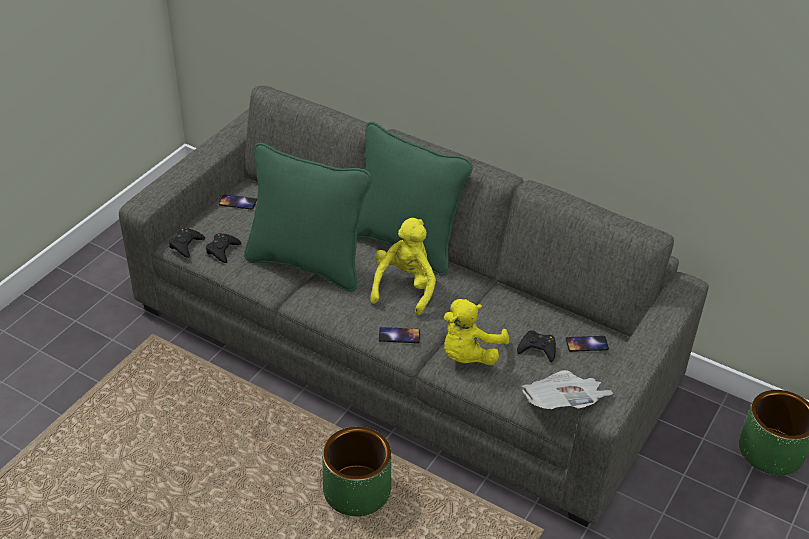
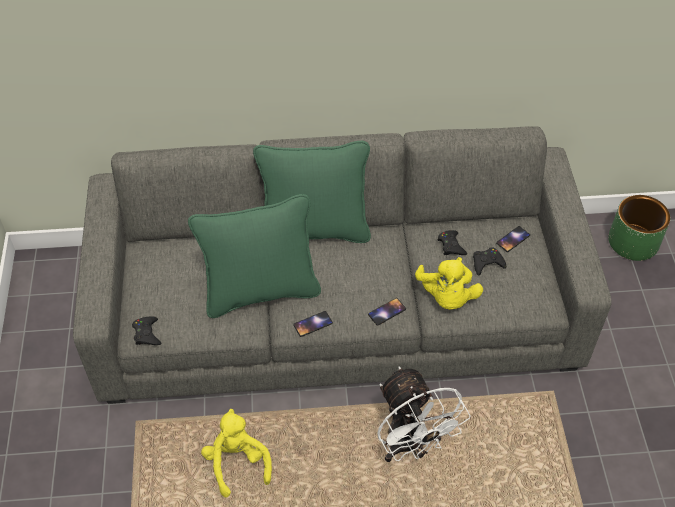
camera: 35 degrees left, 10 degrees up
black game controller [206,233,242,263] -> black game controller moved to [438,230,467,255]
phone [219,194,257,210] -> phone moved to [293,311,333,337]
green planter [322,427,391,516] -> white fan [377,367,471,462]
yellow plush toy [370,218,436,315] -> yellow plush toy moved to [201,409,272,497]
newspaper [522,370,613,409] -> none

